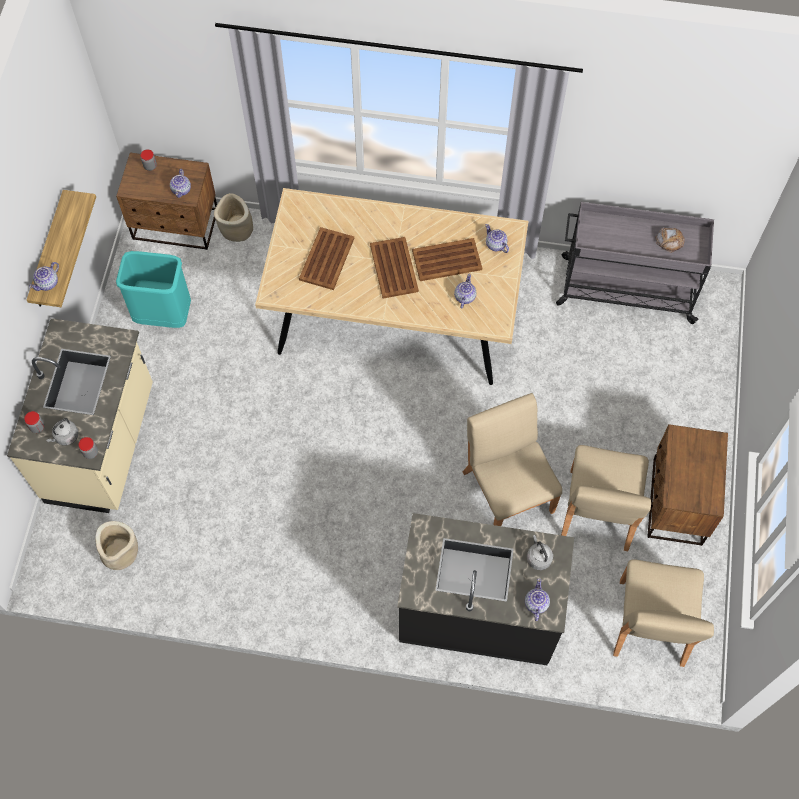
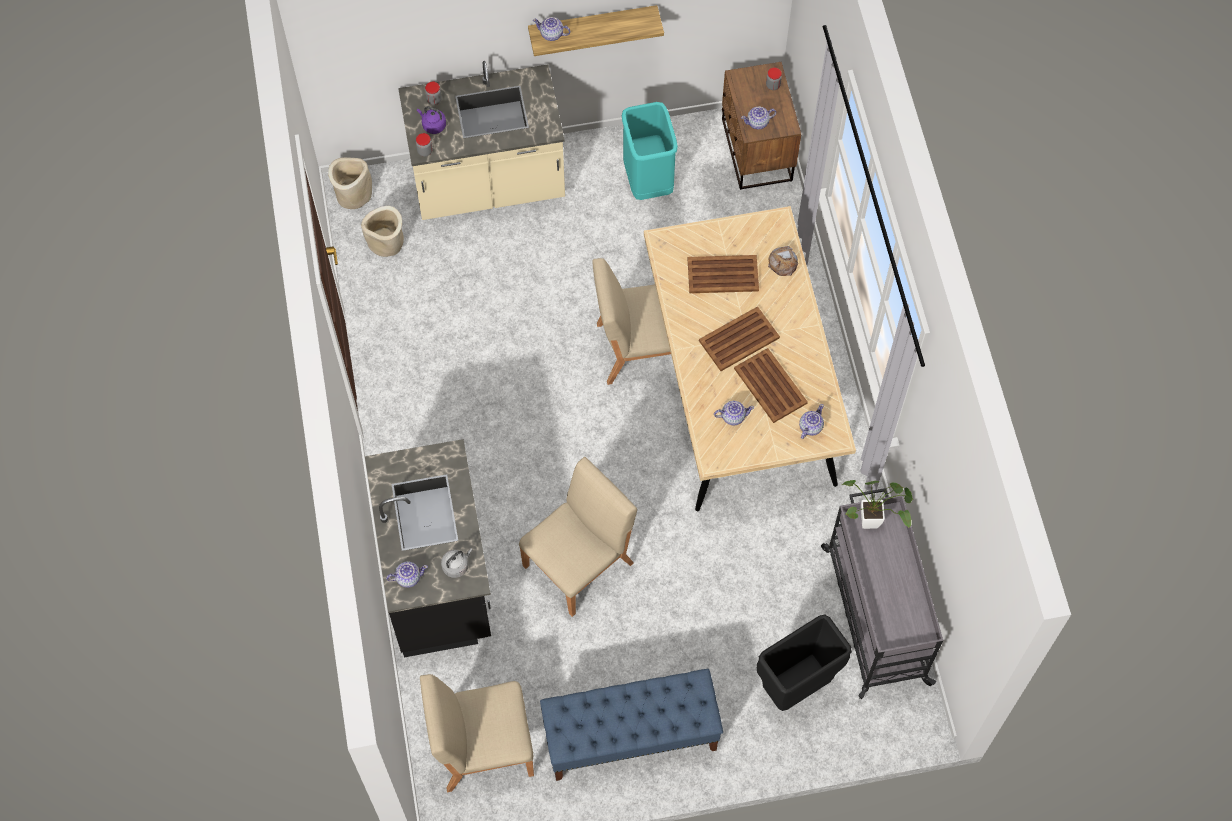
camera: 70 degrees right, 0 degrees up
grey kettle [46,418,79,445] -> purple kettle [417,106,446,134]
beige planter [214,193,253,242] -> beige planter moved to [328,157,372,209]
beige chair [561,445,651,551] -> beige chair moved to [592,258,671,385]
brown nightstand [647,424,728,546] -> blue bench [540,669,723,781]
bread [655,227,685,253] -> bread moved to [768,246,798,276]
none -> black trash can [757,615,852,711]
none -> potted plant [842,480,913,529]

